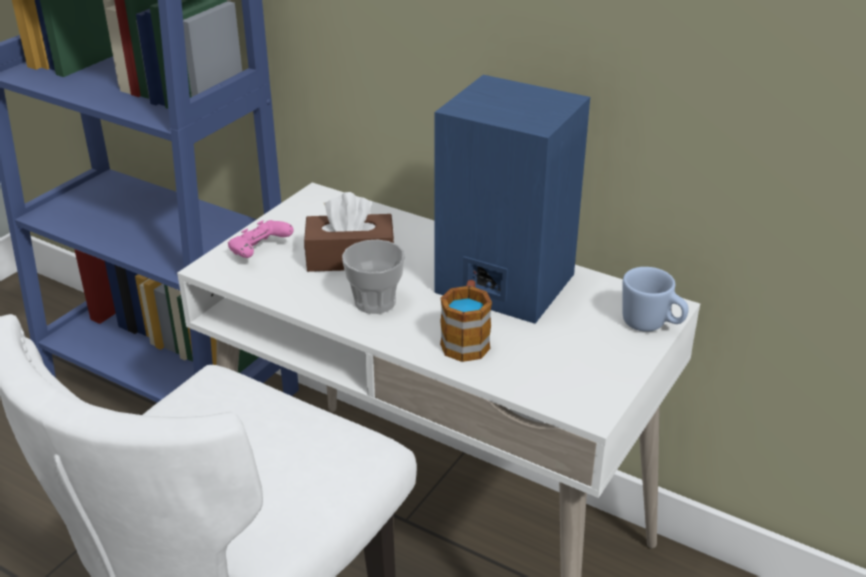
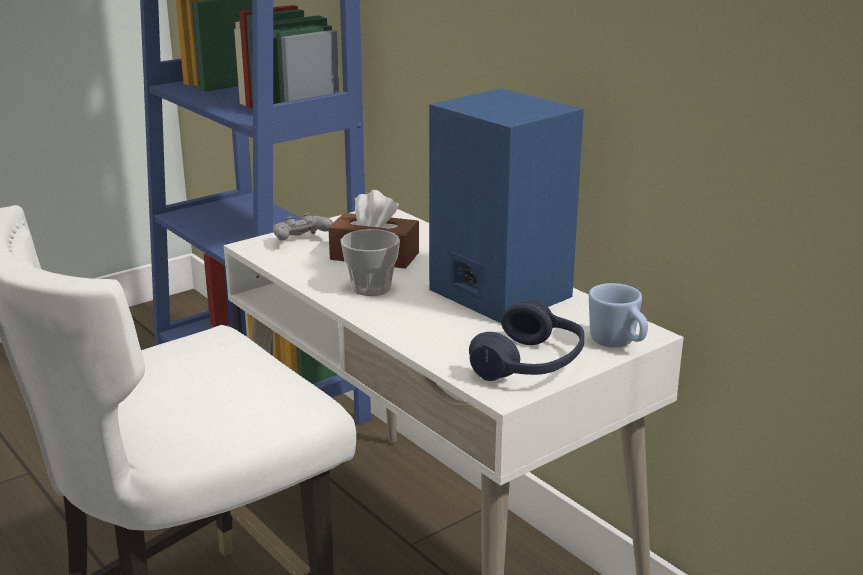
camera: 20 degrees right, 10 degrees down
pink game controller [228,220,294,258] -> grey game controller [273,213,333,241]
mug [440,280,492,362] -> none
none -> blue headphones [469,300,584,381]

